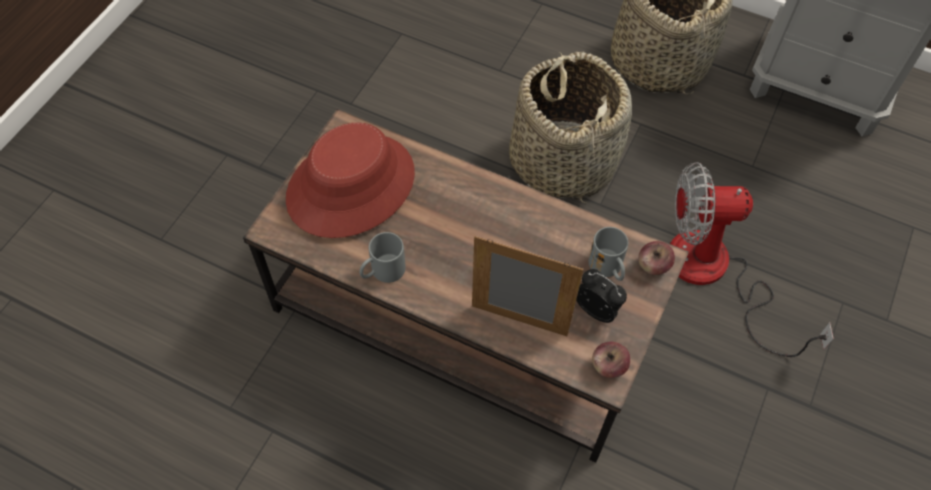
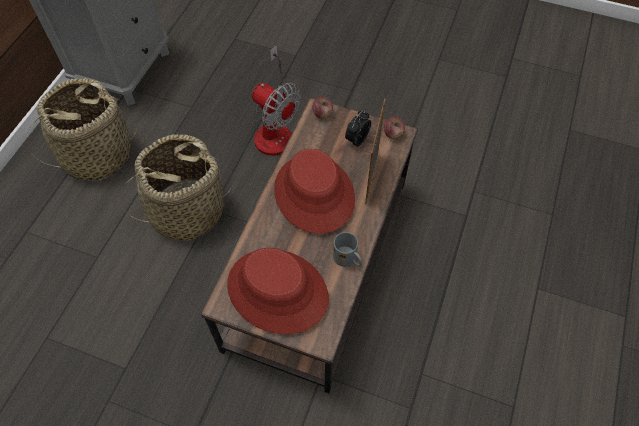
camera: 95 degrees left, 0 degrees up
grey mug [588,227,628,281] -> none
fan [670,162,834,357] -> fan turned 45 degrees counterclockwise [252,45,301,156]
none -> red hat [274,149,355,234]

